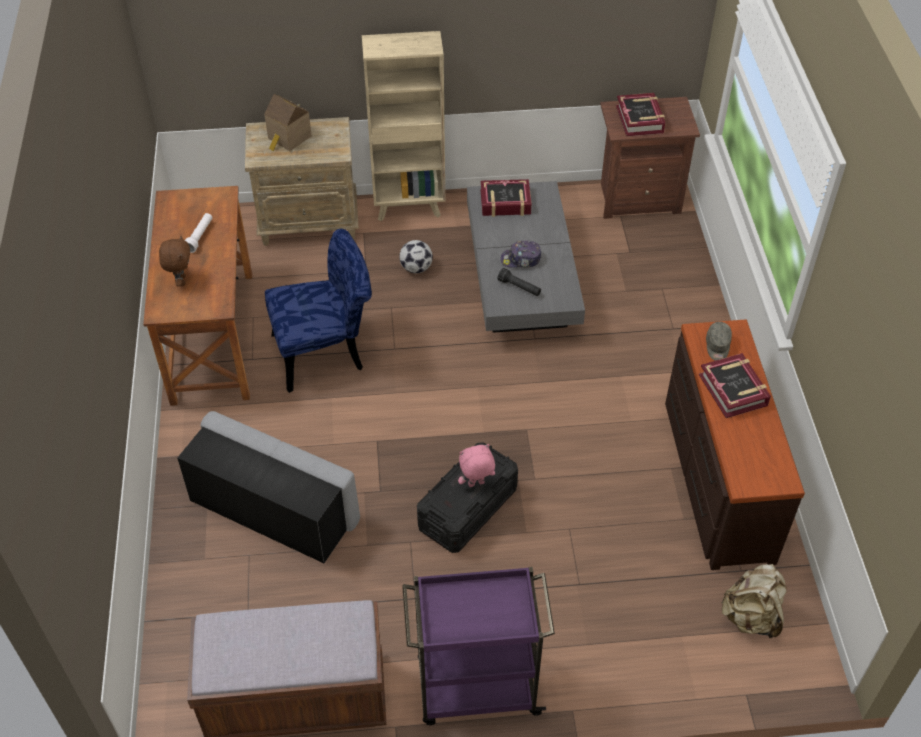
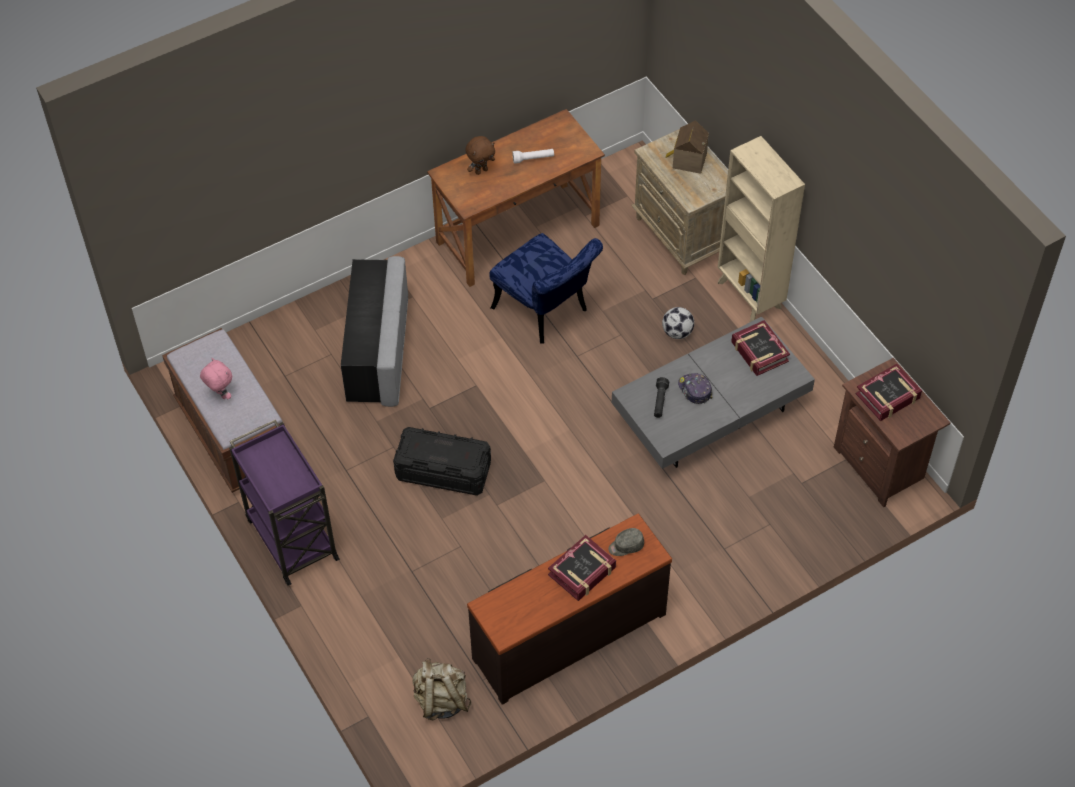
camera: 65 degrees right, 5 degrees up
pink plush toy [458,444,495,487] -> pink plush toy moved to [200,358,232,399]

